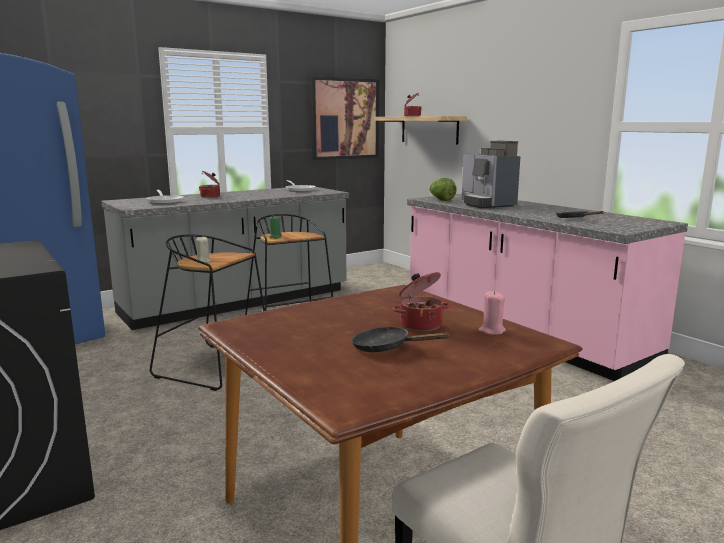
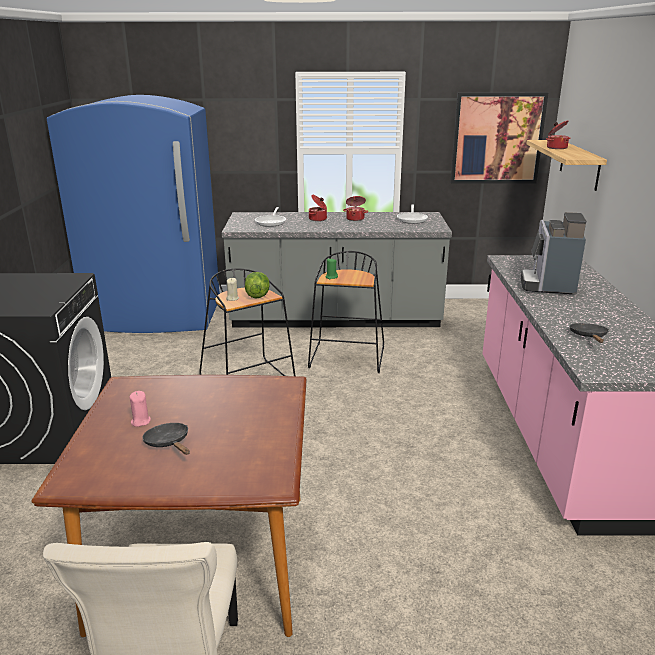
camera: 35 degrees right, 10 degrees up
cooking pot [392,272,450,331] -> cooking pot moved to [343,196,368,221]
lettuce [429,178,457,201] -> lettuce moved to [245,272,270,298]
pink candle [478,291,506,335] -> pink candle moved to [130,391,151,427]

